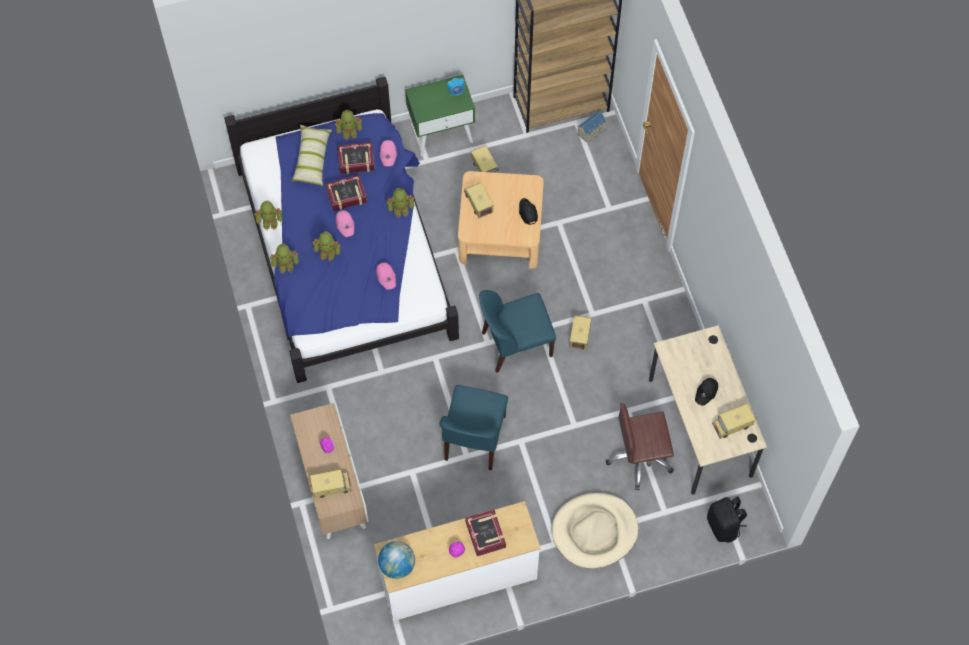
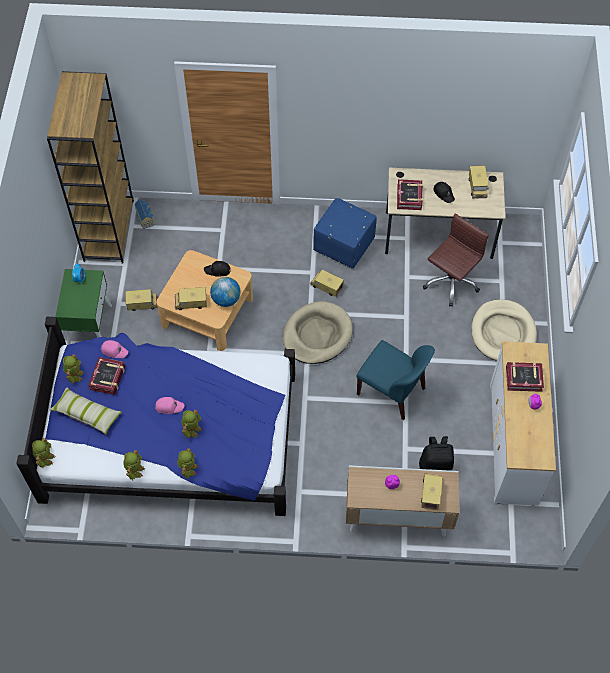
camera: 70 degrees left, 5 degrees down
book [326,175,367,211] -> book moved to [397,179,423,210]
pink cap [376,263,396,290] -> none
globe [378,541,415,579] -> globe moved to [210,277,241,307]
toy robot [386,188,414,218] -> toy robot moved to [32,438,55,469]
blue chair [479,290,556,373] -> beige dog bed [283,301,353,364]
brown office chair [606,403,674,490] -> brown office chair turned 150 degrees counterclockwise [423,214,489,307]
black backpack [707,496,747,543] -> black backpack moved to [419,436,454,471]
none -> blue ottoman [313,198,377,269]

